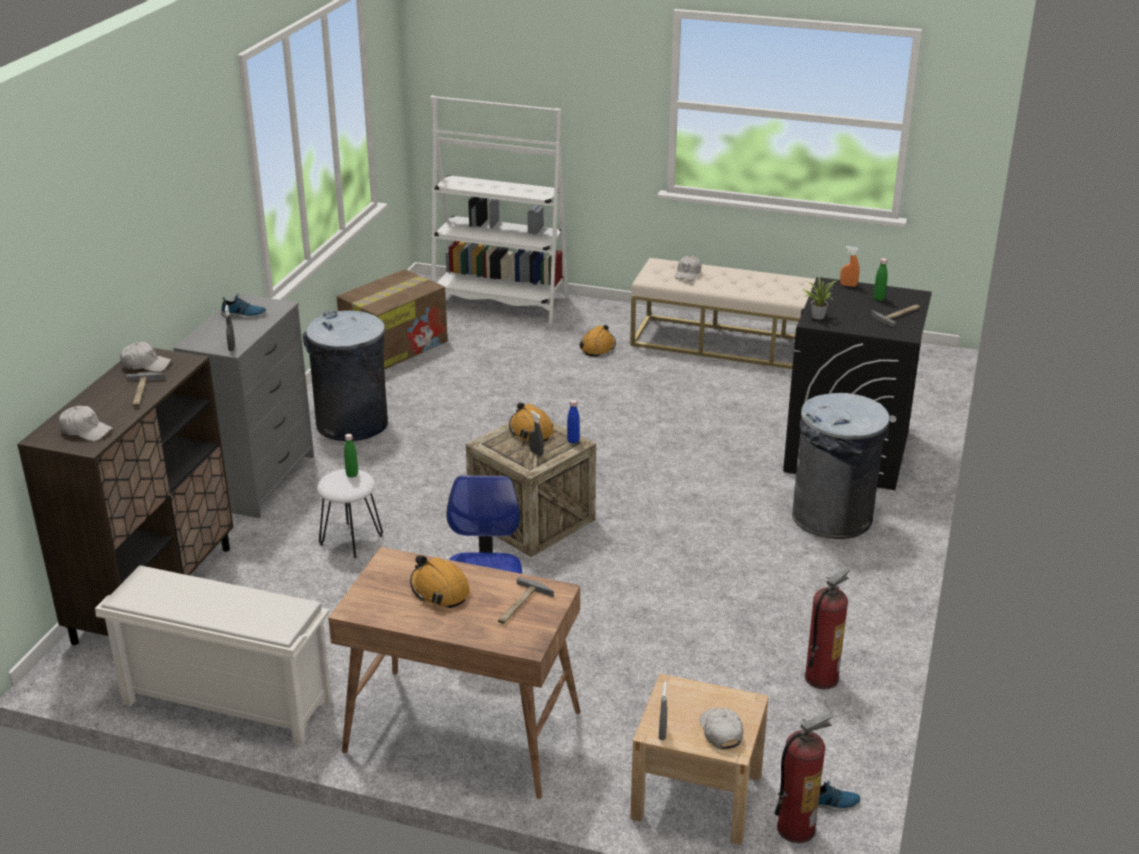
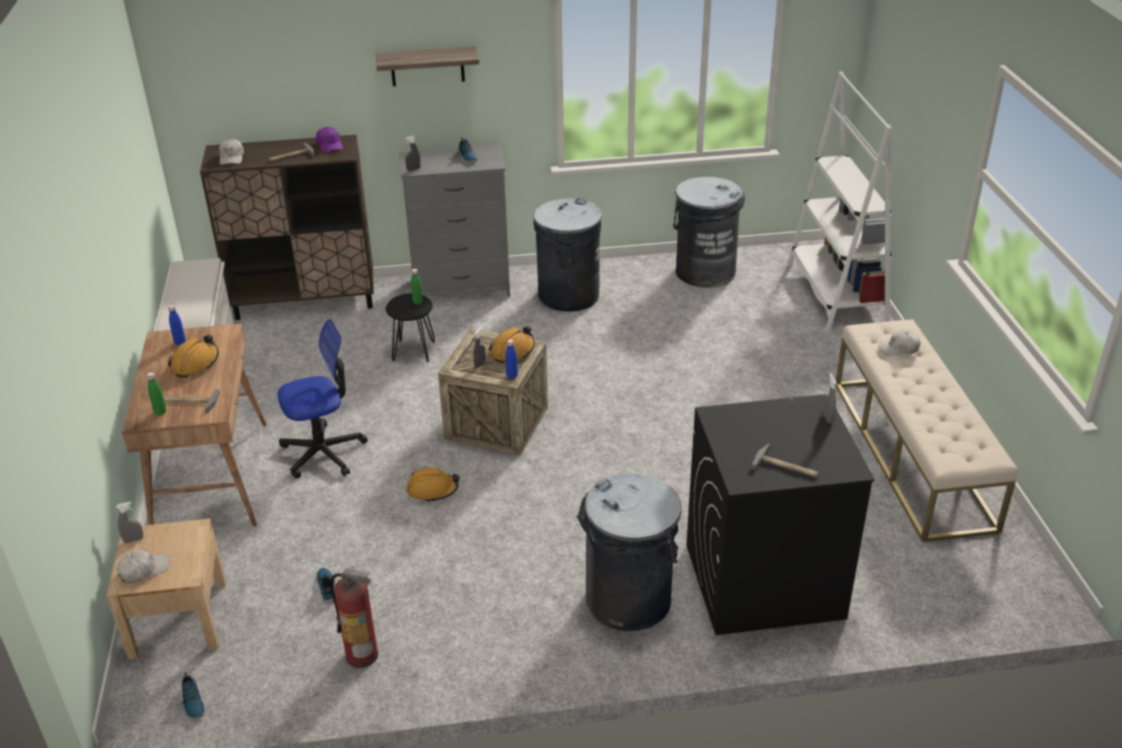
camera: 65 degrees right, 5 degrees up
white cap [120,342,171,372] -> purple cap [316,127,343,153]
white stool [317,469,383,558] -> black stool [386,293,435,362]
cardboard box [337,269,448,370] -> grey trash can [673,177,745,288]
orange hard hat [579,325,616,357] -> orange hard hat moved to [407,467,460,502]
fire extinguisher [775,711,833,843] -> none
potted plant [802,277,838,319] -> none
orange spray bottle [840,246,860,287] -> grey spray bottle [822,373,837,423]
green bottle [873,258,888,301] -> green bottle moved to [147,372,166,415]
none -> blue bottle [168,305,186,345]
none -> shoe [317,568,336,605]
none -> shelf [376,46,479,86]

